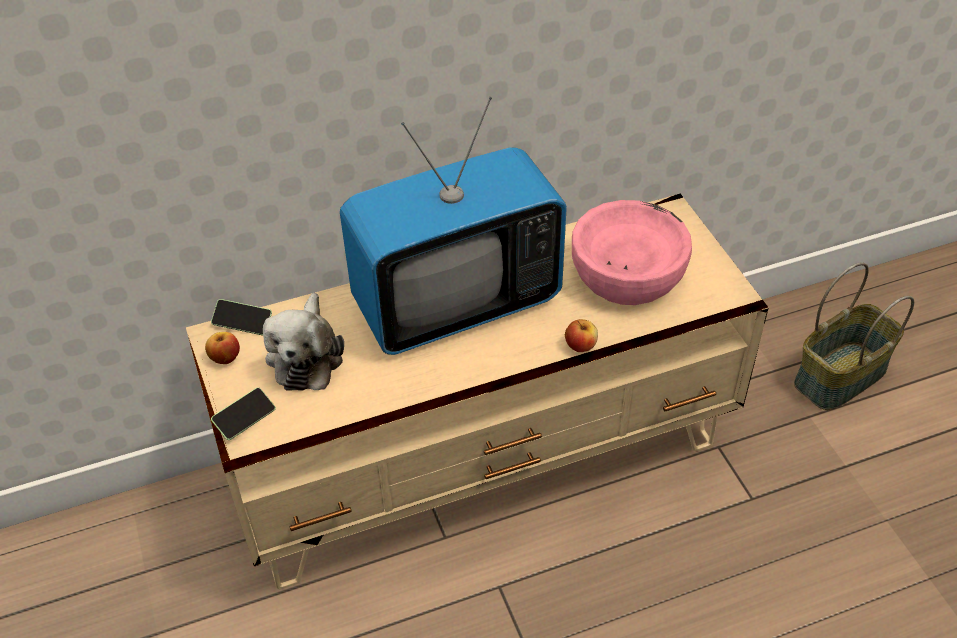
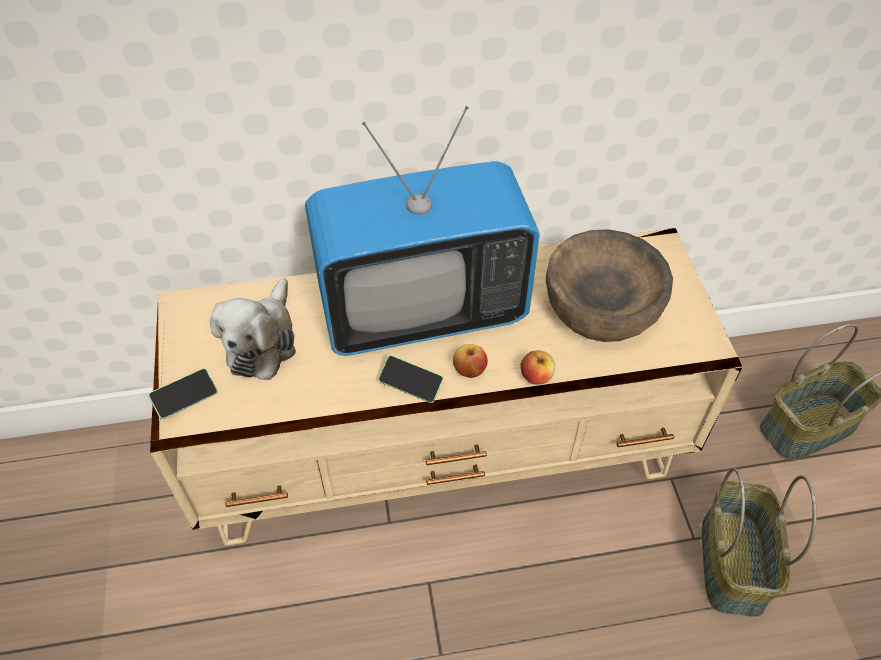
camera: 10 degrees right, 5 degrees up
apple [205,332,240,364] -> apple moved to [453,344,488,378]
phone [211,299,272,335] -> phone moved to [378,355,443,403]
pink bowl [572,200,692,305] -> brown bowl [546,229,673,342]
none -> basket [702,468,817,617]

